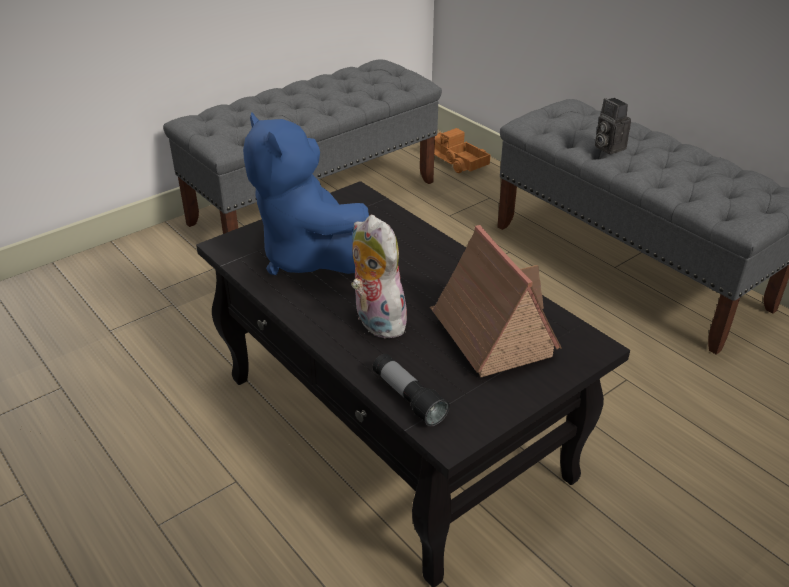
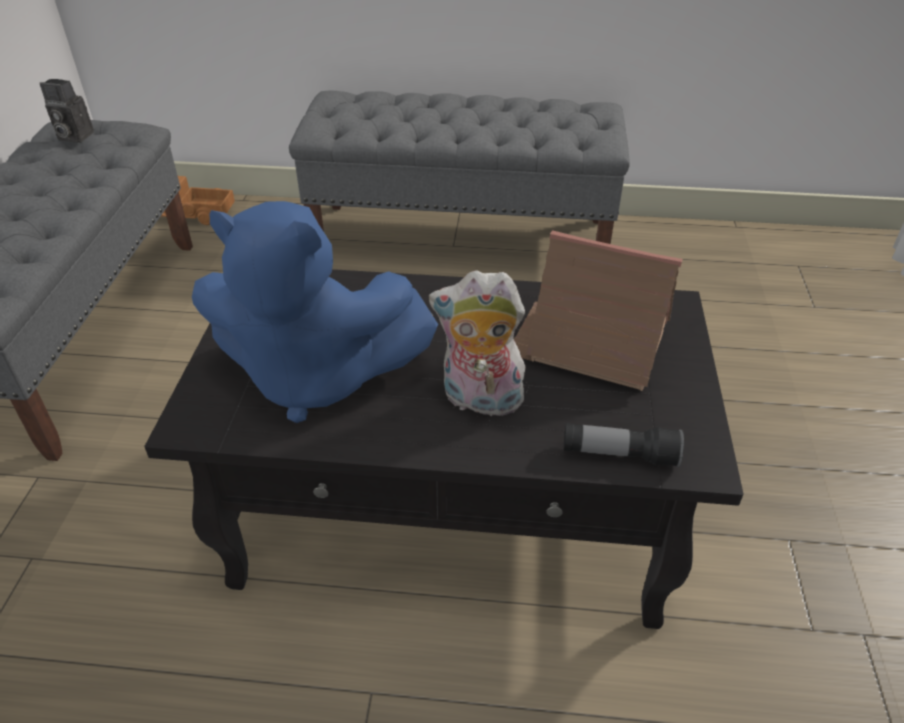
camera: 45 degrees left, 5 degrees up
camera [595,98,631,155] -> camera moved to [40,79,94,143]

